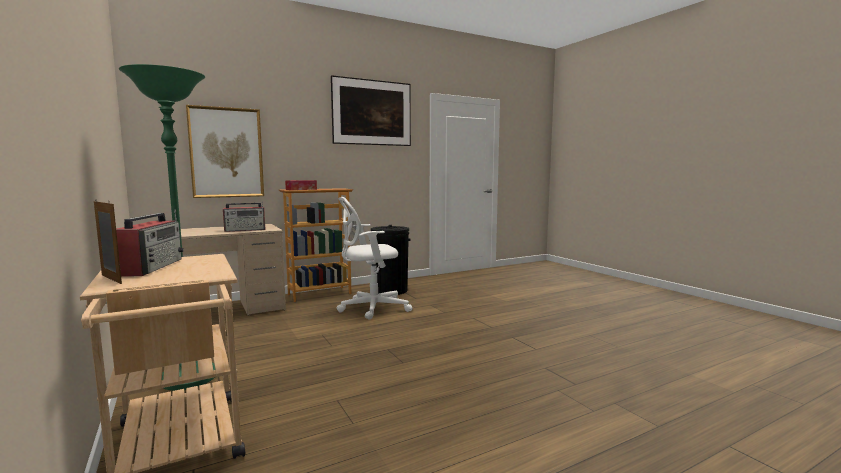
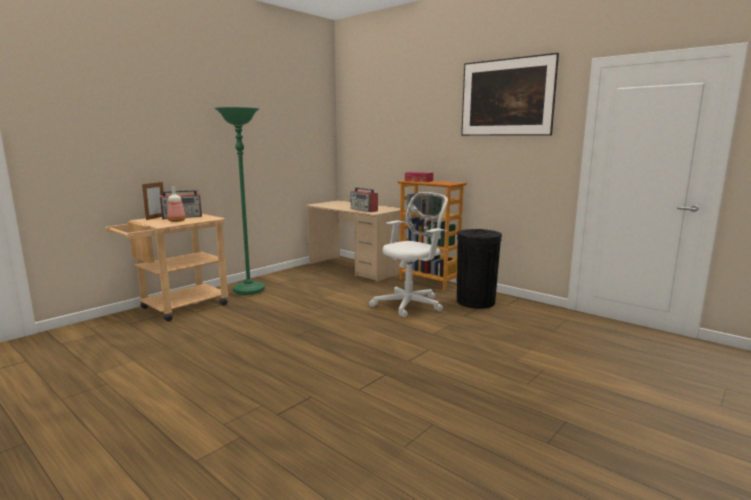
camera: 70 degrees right, 5 degrees up
picture [186,105,264,198] -> none
white office chair [337,197,412,320] -> white office chair turned 90 degrees clockwise [369,192,448,318]
none -> bottle [167,186,186,222]

